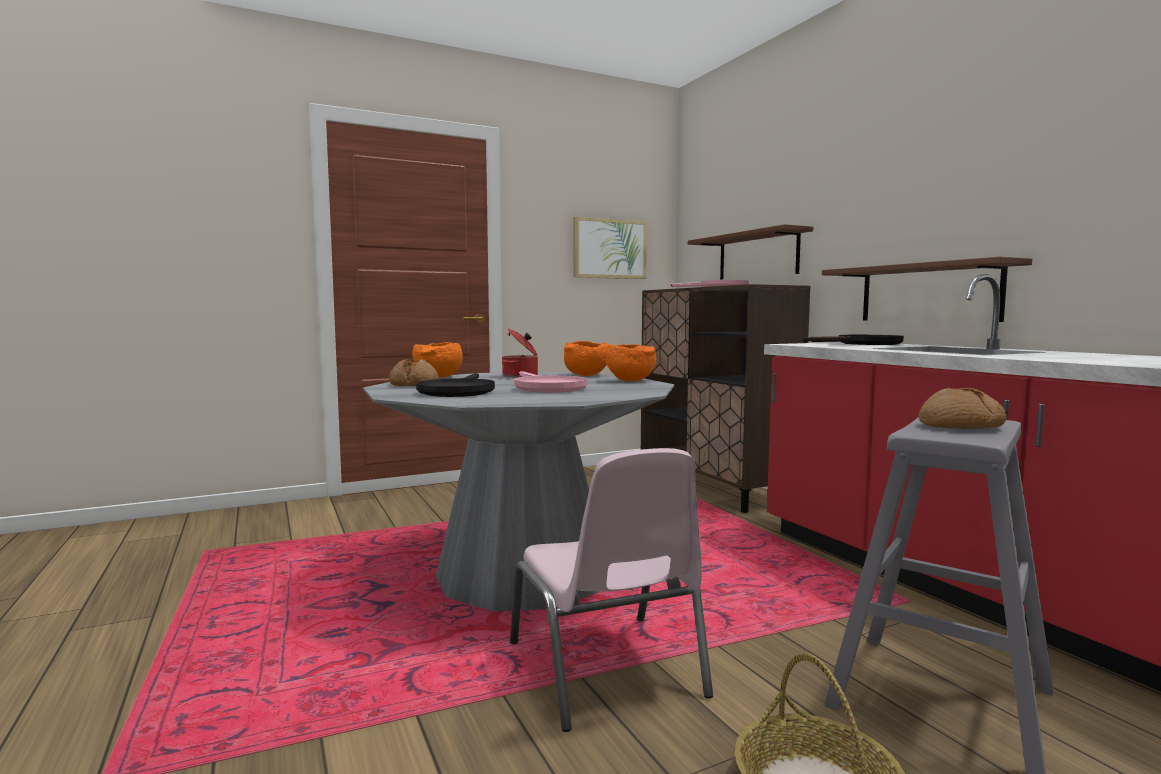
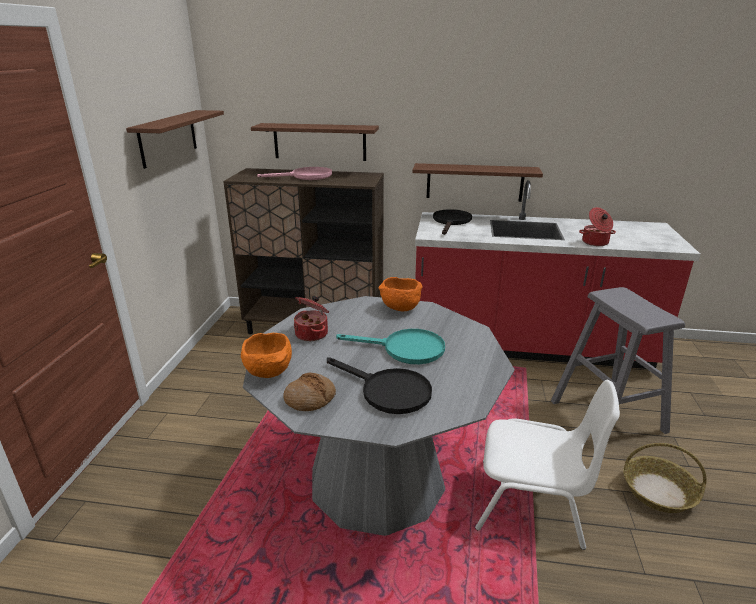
camera: 55 degrees left, 20 degrees up
pink chair [510,448,713,732] -> white chair [475,380,620,550]
pink frying pan [514,371,588,393] -> turquoise frying pan [336,329,445,364]
orange bowl [564,341,609,376] -> none
picture [573,216,647,279] -> brown shelf [126,110,224,169]
bread [918,388,1006,429] -> none
none -> cooking pot [579,207,616,246]

